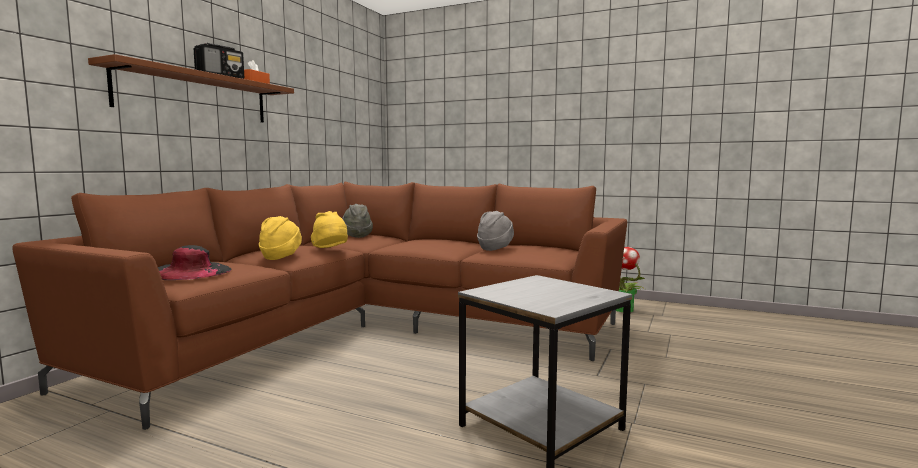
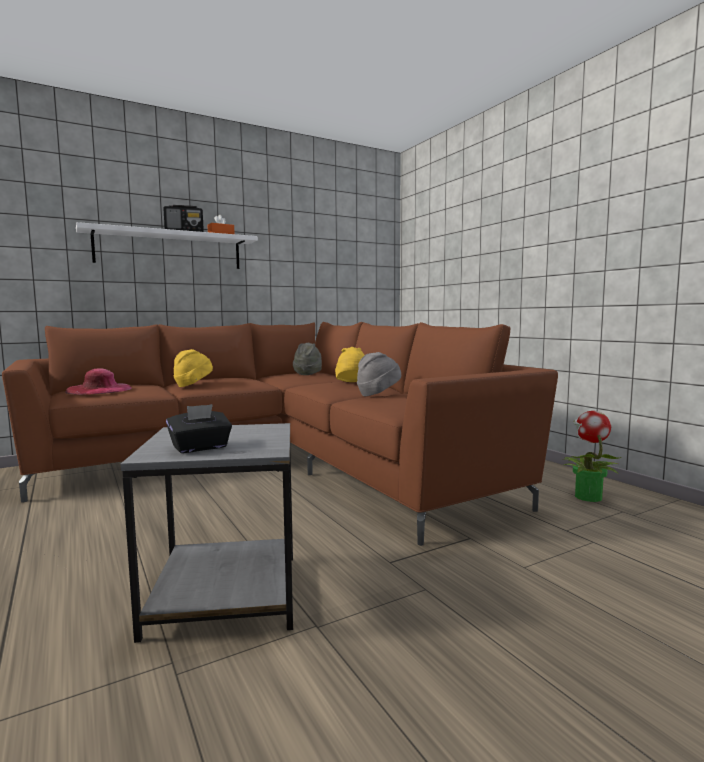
camera: 35 degrees right, 0 degrees up
brown shelf [88,54,294,123] -> white shelf [76,222,258,269]
black hat [158,245,231,280] -> pink hat [65,369,132,395]
yellow hat [311,211,348,248] -> yellow hat moved to [335,347,365,382]
none -> black tissue box [166,404,232,453]

